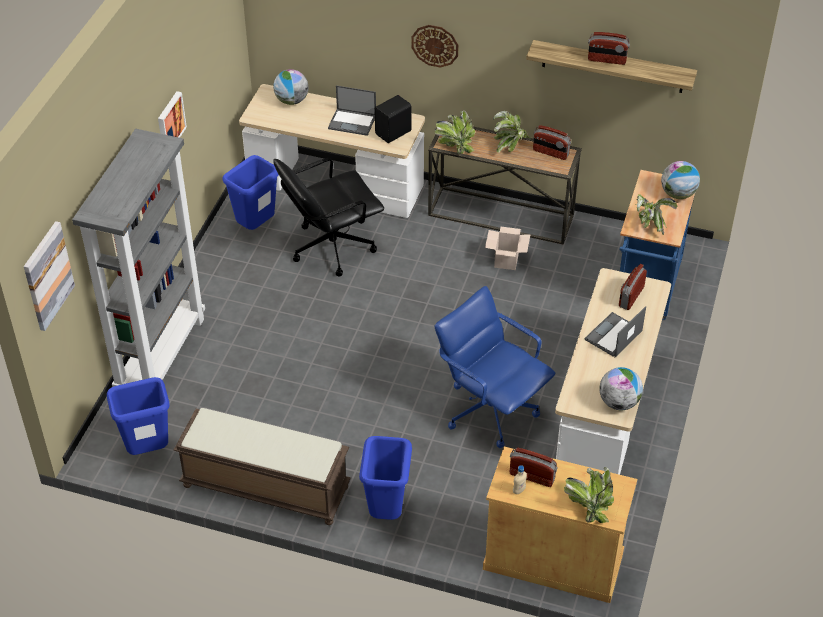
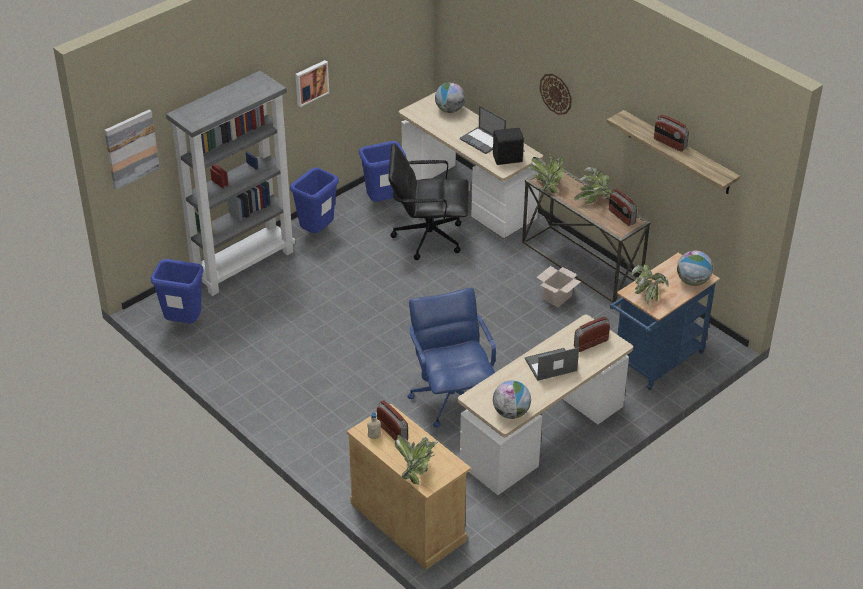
camera: 30 degrees right, 5 degrees down
brown bench [174,408,351,525] -> none
blue trash can [359,436,412,520] -> blue trash can moved to [290,167,339,233]

